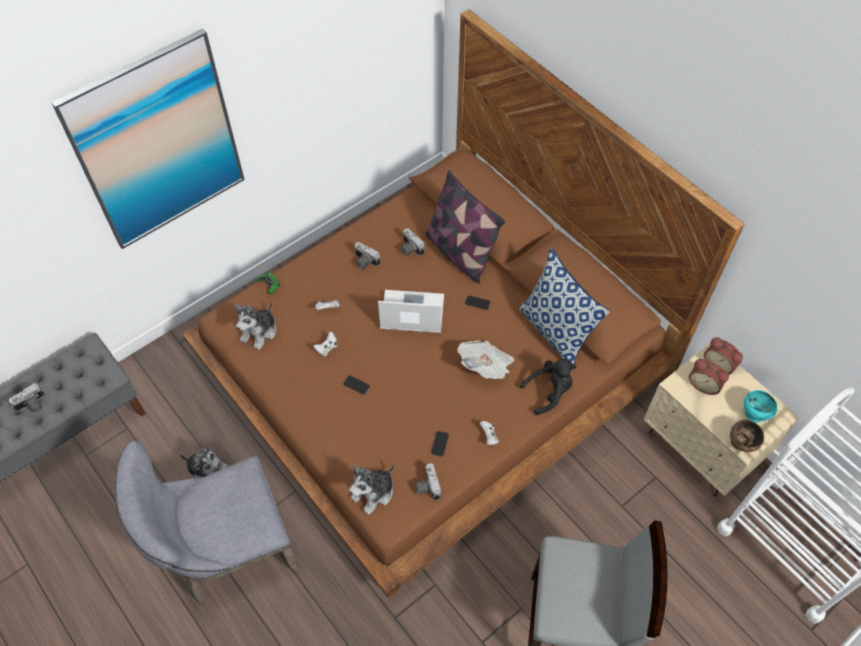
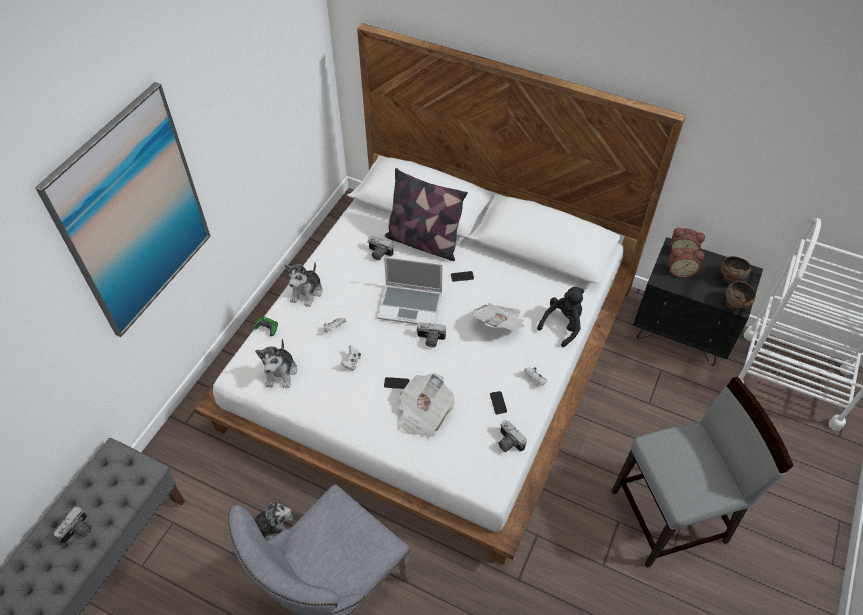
camera: 25 degrees left, 5 degrees down
brown bed [182,9,745,598] -> white bed [194,23,686,564]
plush toy [349,464,395,515] -> plush toy moved to [285,263,323,307]
camera [354,242,380,270] -> camera moved to [416,322,446,347]
laptop [378,290,444,333] -> laptop turned 150 degrees counterclockwise [377,257,442,324]
pillow [519,248,610,364] -> none
beige nightstand [644,343,800,496] -> black nightstand [633,237,763,366]
turquoise bowl [743,390,777,423] -> brown bowl [721,256,751,284]
none -> newspaper [398,373,454,437]

